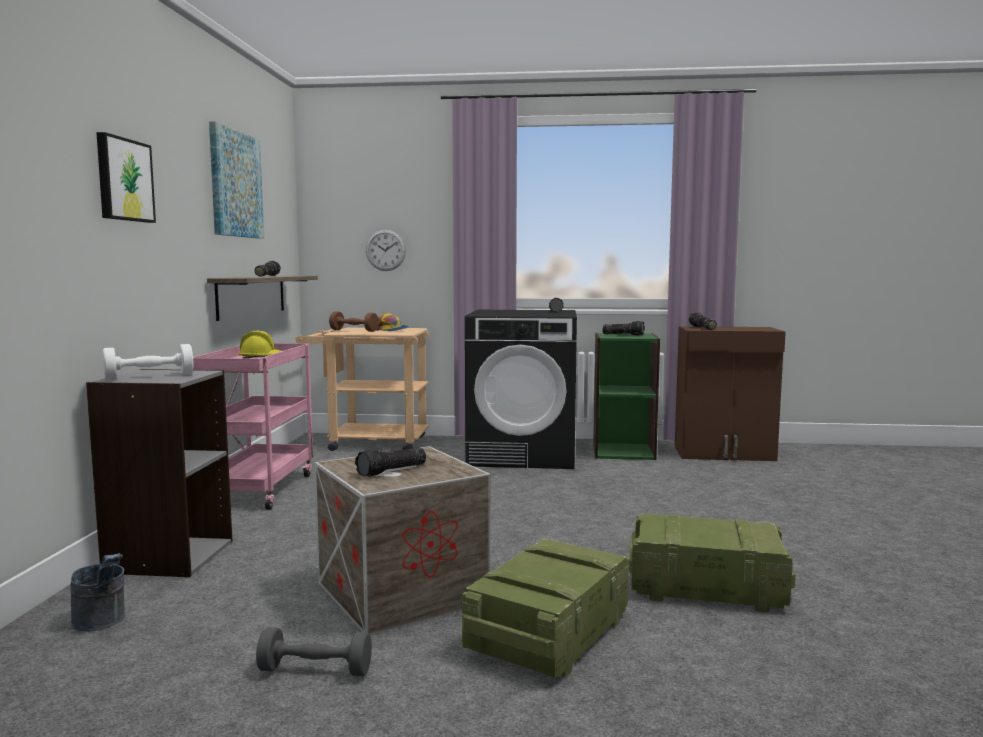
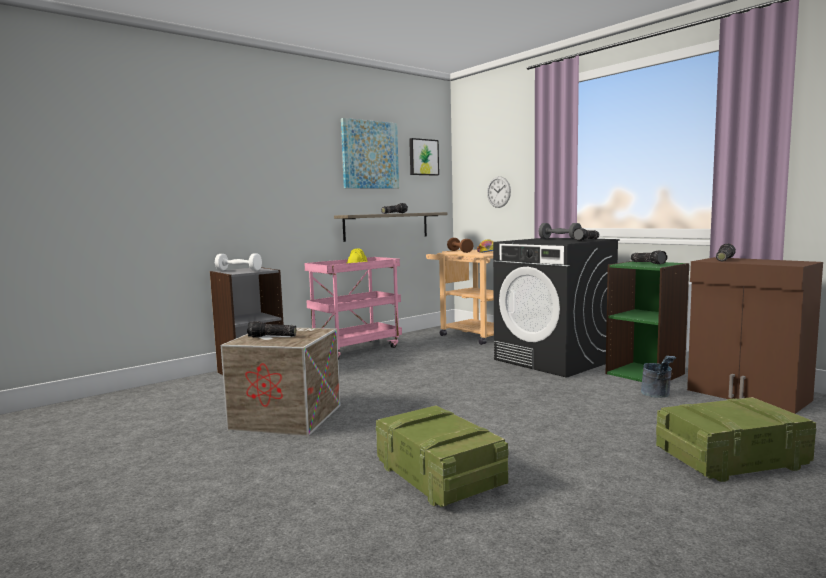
camera: 45 degrees right, 0 degrees up
grey bucket [70,553,125,632] -> grey bucket moved to [641,356,676,398]
picture [96,132,156,223] -> picture moved to [409,138,439,176]
grey dumbbell [256,627,372,676] -> grey dumbbell moved to [539,223,582,240]
crate [462,538,629,678] -> crate moved to [656,397,816,482]

